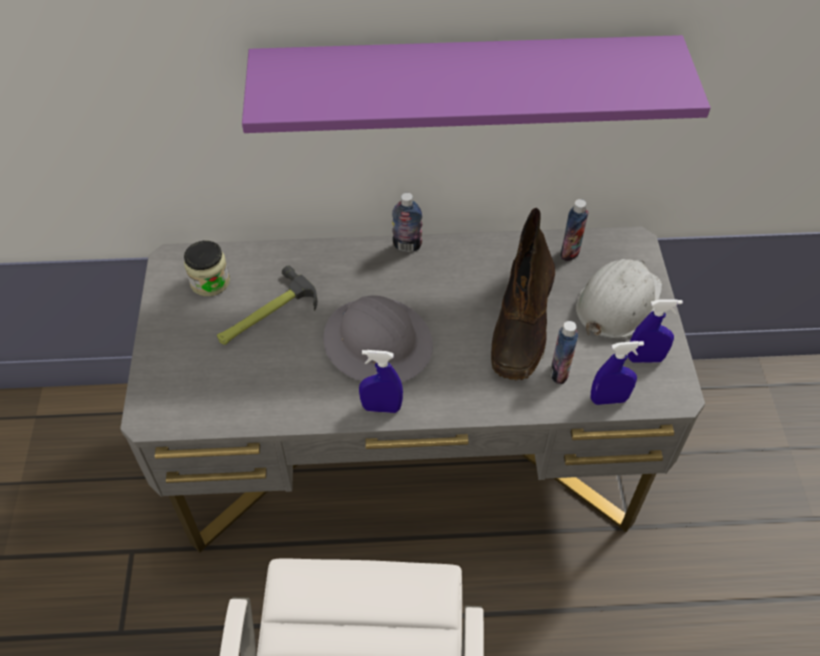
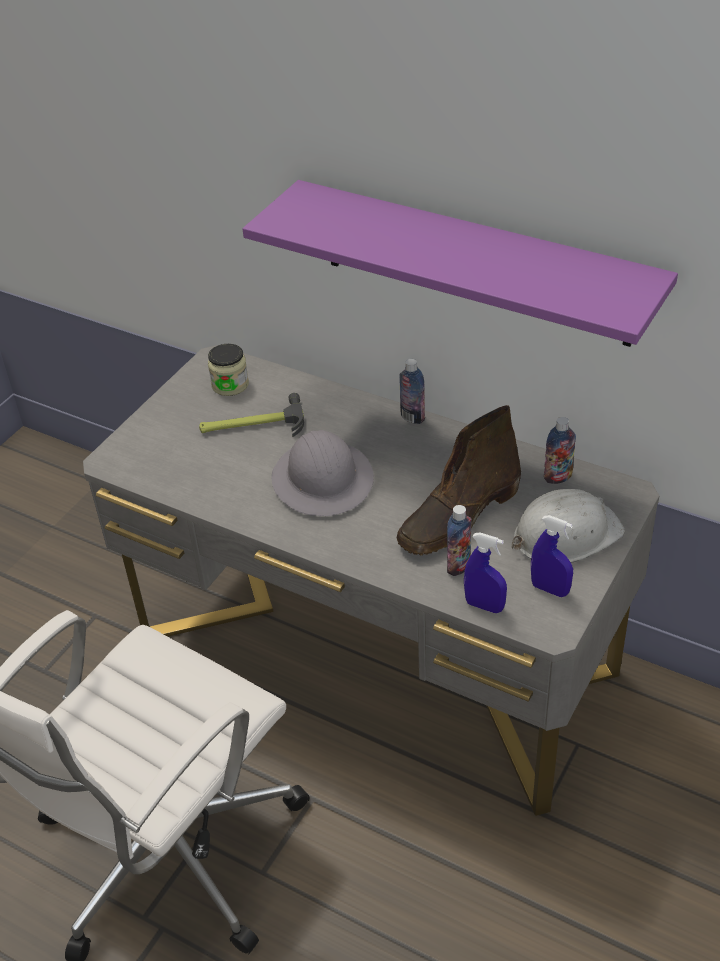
camera: 35 degrees right, 10 degrees down
blue spray bottle [359,350,403,413] -> none

